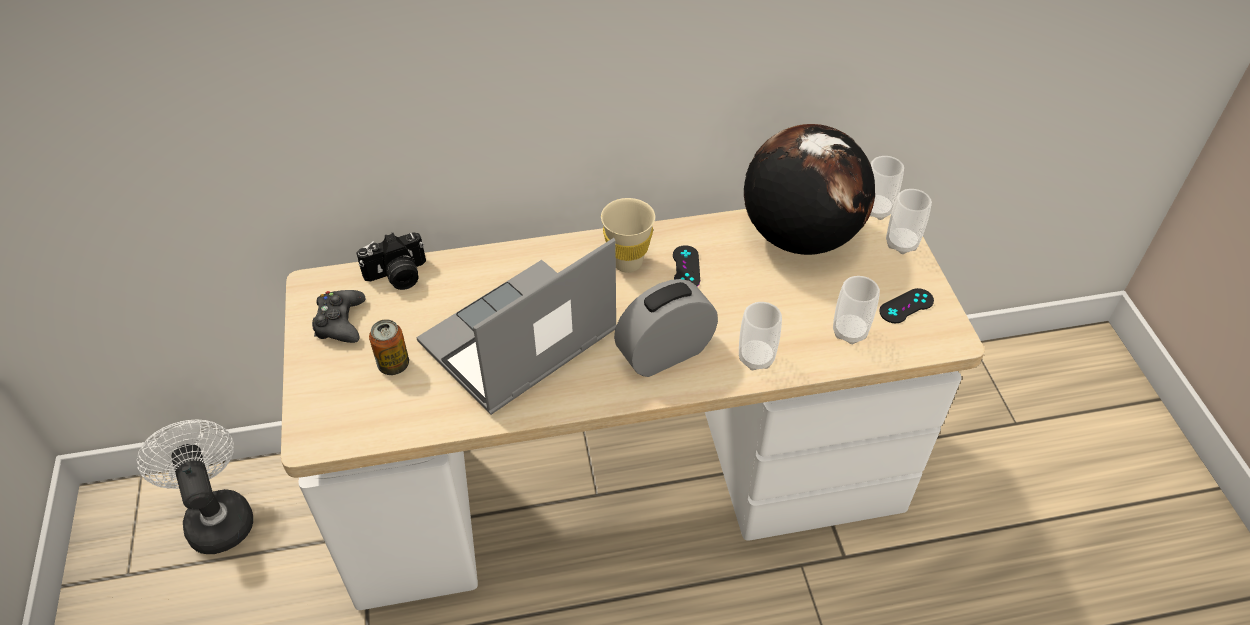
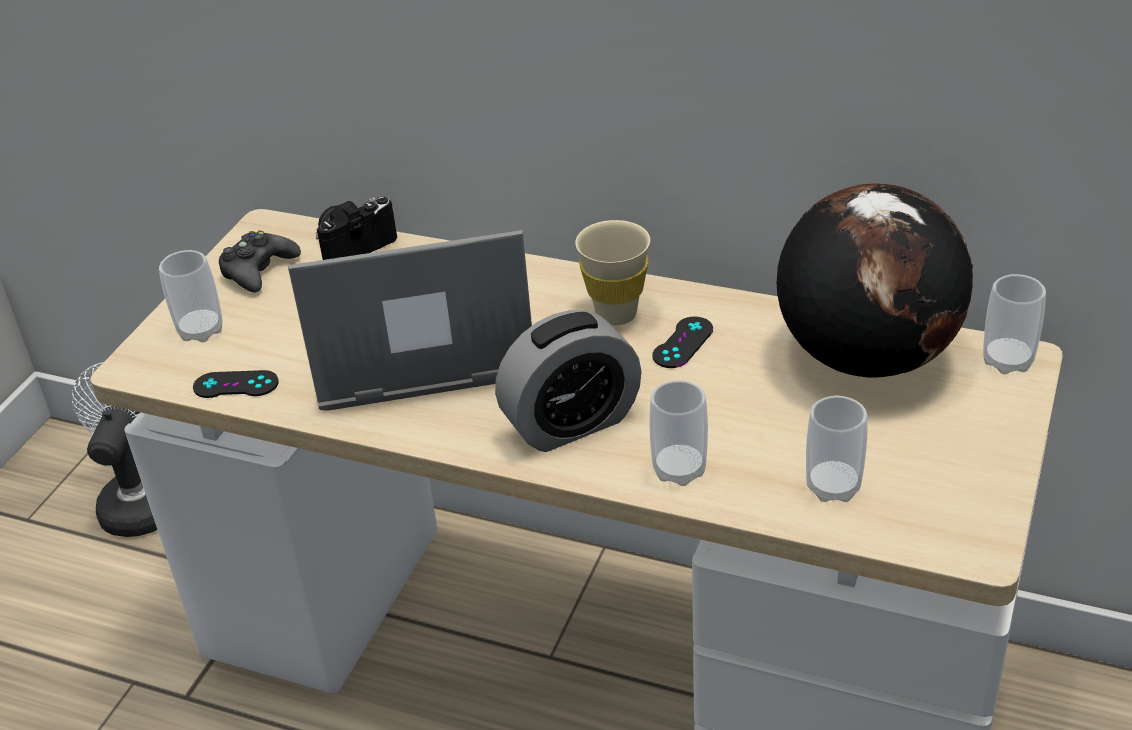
camera: 35 degrees right, 10 degrees down
camera [356,232,426,290] -> camera turned 135 degrees clockwise [316,196,397,260]
can [369,319,409,375] -> none
alarm clock [614,279,718,377] -> alarm clock turned 150 degrees clockwise [495,310,642,452]
black game controller [879,288,934,323] -> black game controller moved to [193,370,279,398]
cup [886,189,932,254] -> cup moved to [159,250,223,342]

